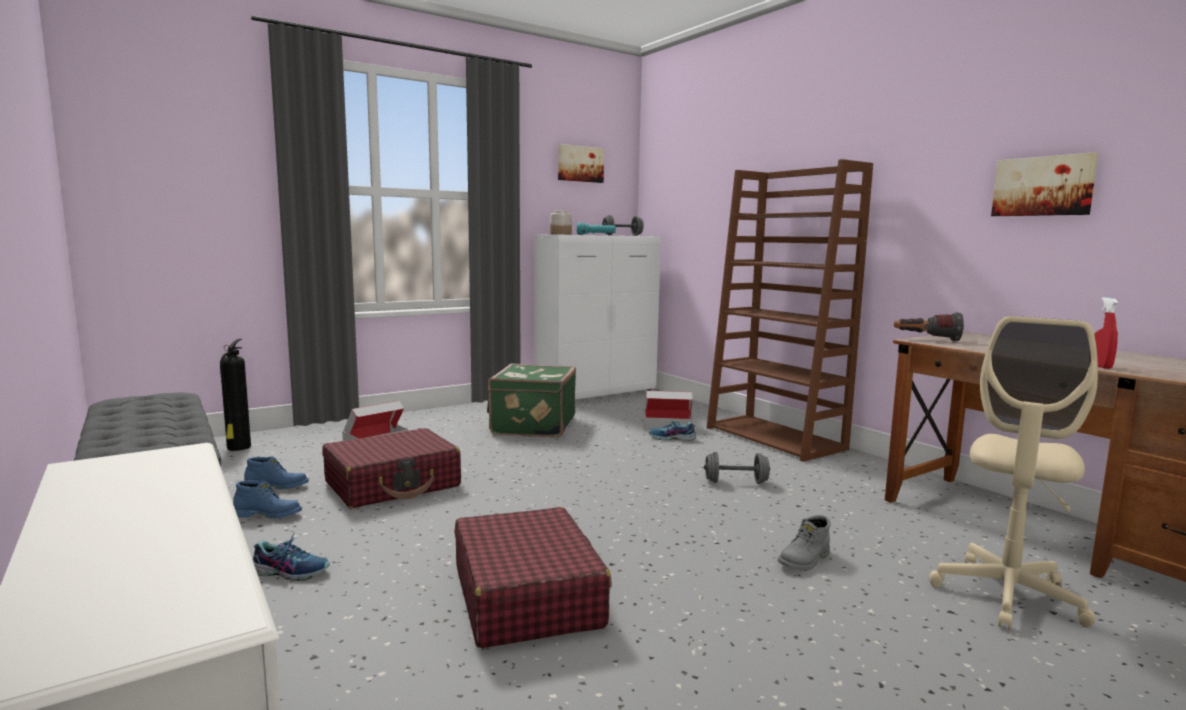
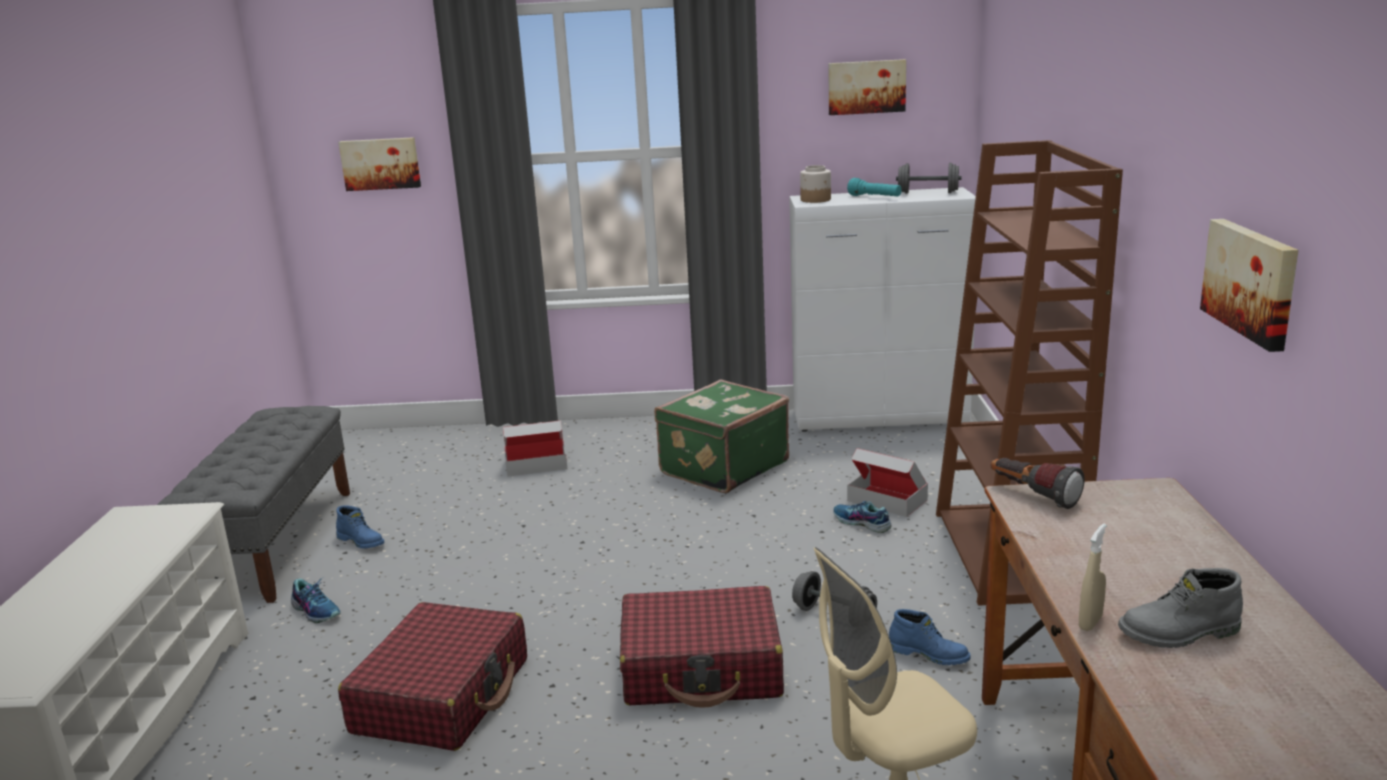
camera: 35 degrees right, 10 degrees up
fire extinguisher [220,339,251,451] -> none
blue boot [244,457,309,489] -> blue boot moved to [889,609,971,665]
red suitcase [322,428,461,508] -> red suitcase moved to [620,586,784,708]
grey boot [778,515,831,571] -> grey boot moved to [1118,568,1243,648]
red spray bottle [1094,297,1119,369] -> beige spray bottle [1079,523,1106,631]
none -> picture [338,137,421,191]

